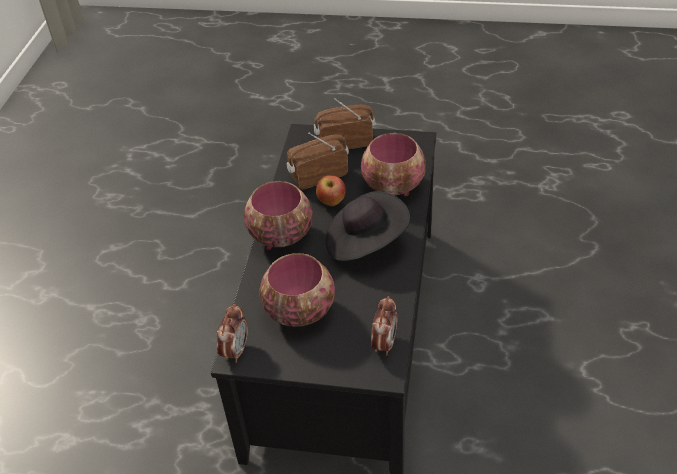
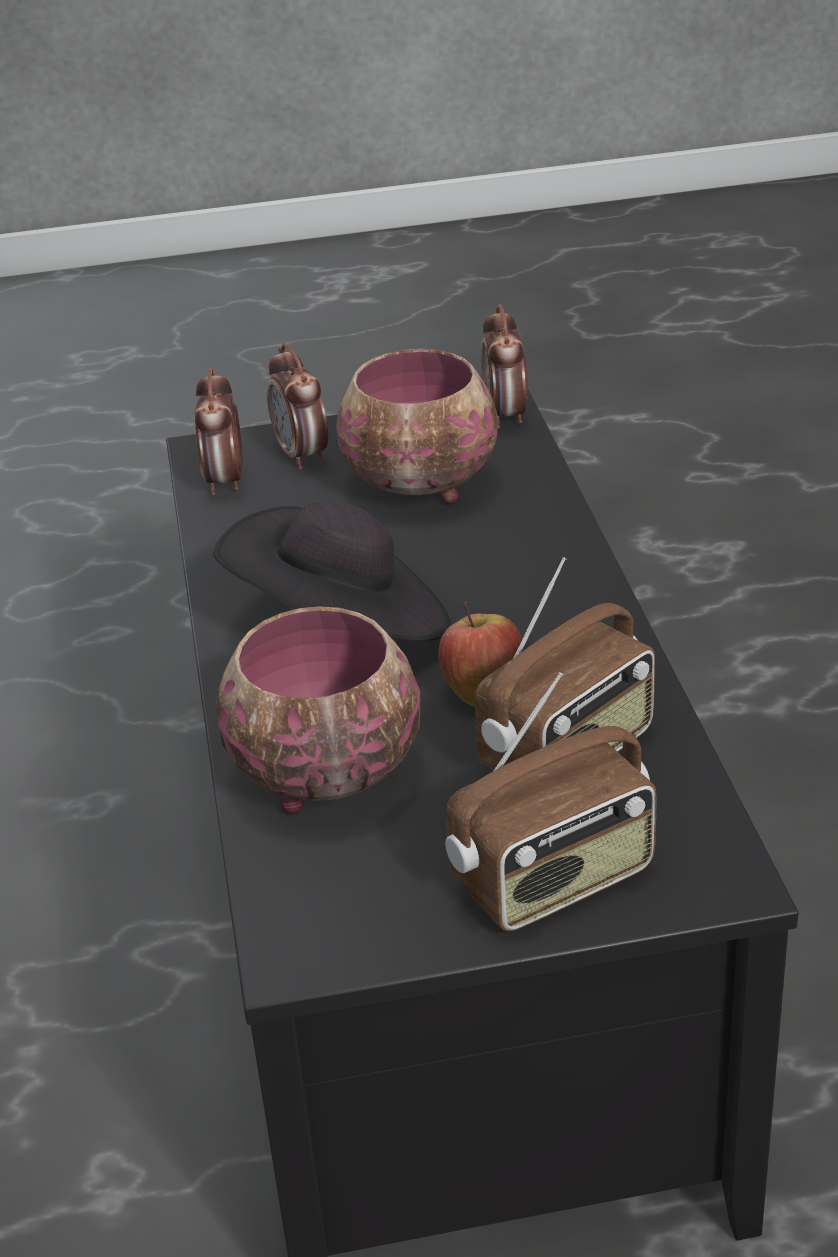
camera: 160 degrees right, 10 degrees down
bowl [244,181,313,250] -> none
none -> alarm clock [267,343,328,470]

